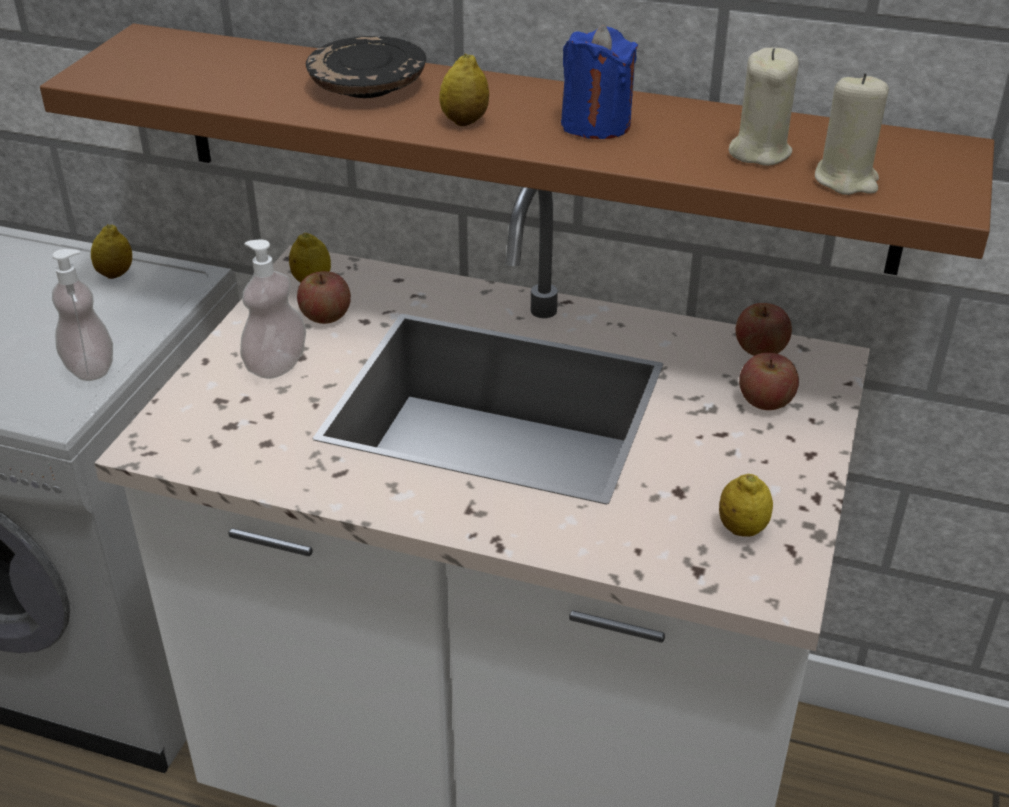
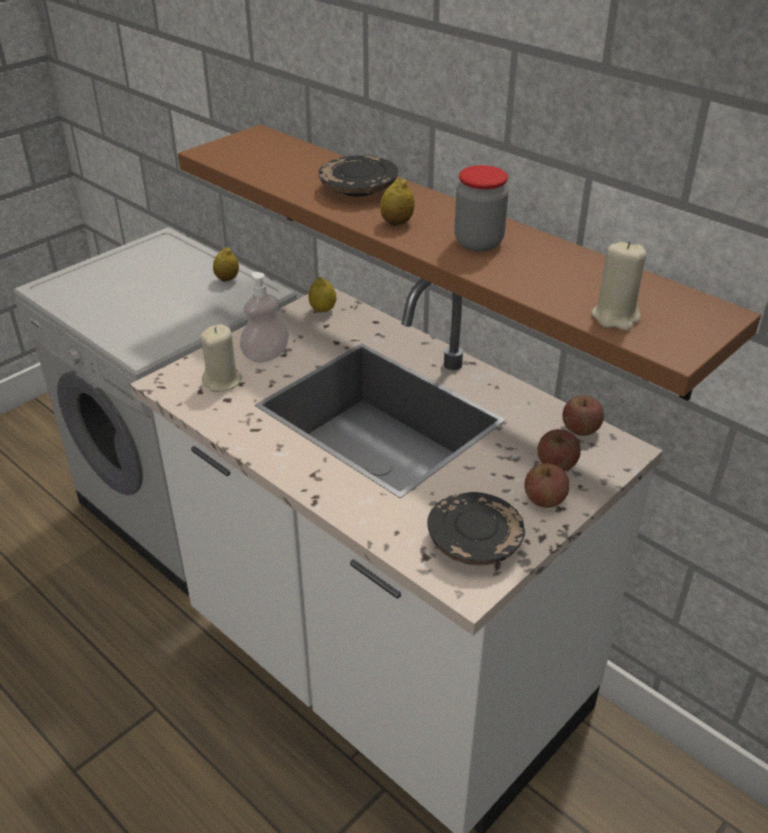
camera: 25 degrees right, 0 degrees up
soap dispenser [52,249,113,381] -> none
apple [297,271,351,324] -> apple moved to [524,463,570,508]
blue candle [561,25,638,139] -> jar [454,165,509,251]
lemon [719,474,773,537] -> black plate [427,492,525,565]
beige candle [729,48,799,166] -> beige candle moved to [200,324,242,392]

